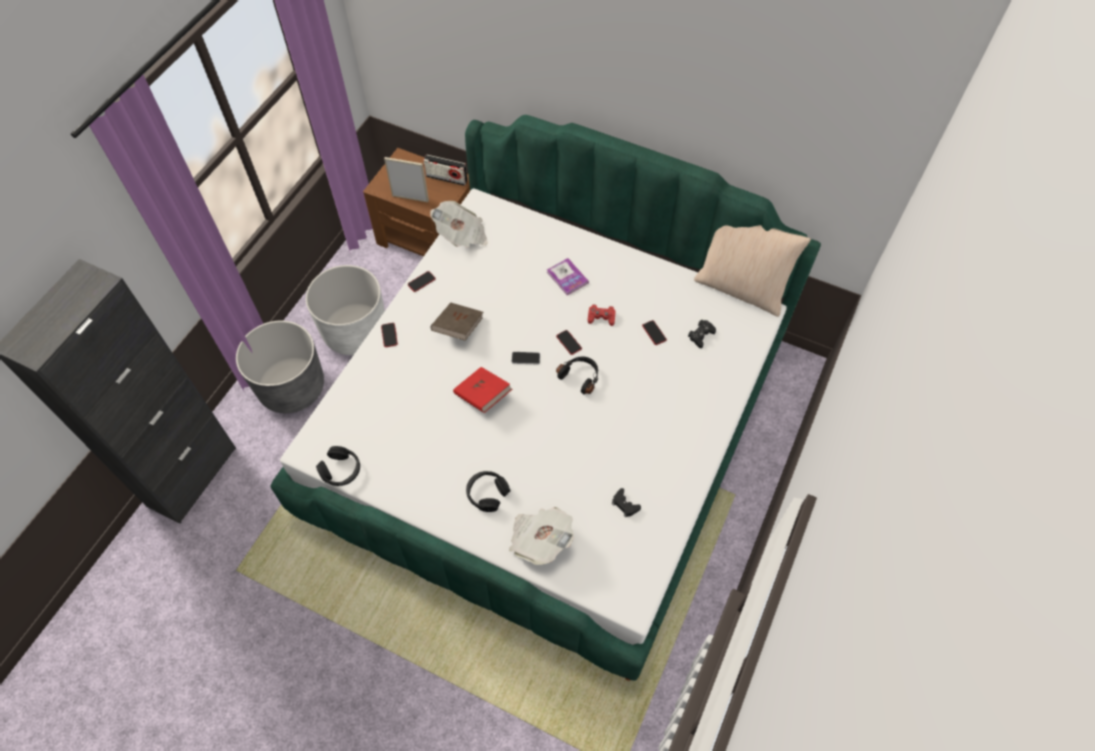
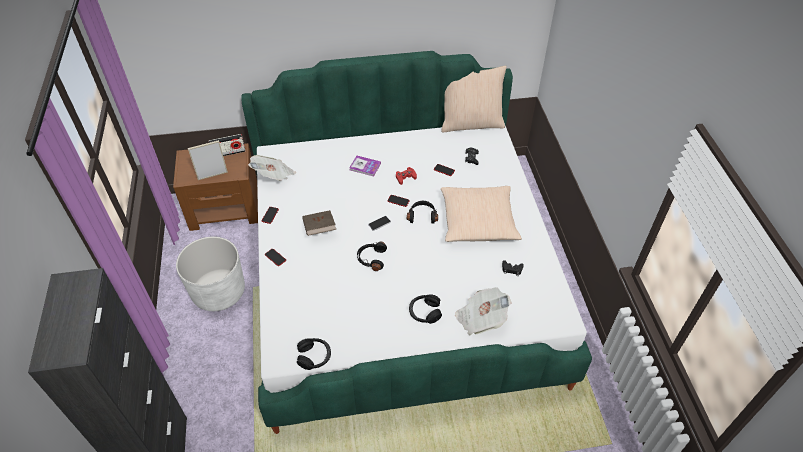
camera: 35 degrees left, 10 degrees down
grey planter [236,321,324,413] -> none
red book [453,367,512,413] -> black headphones [357,242,387,271]
none -> beige pillow [441,186,522,242]

